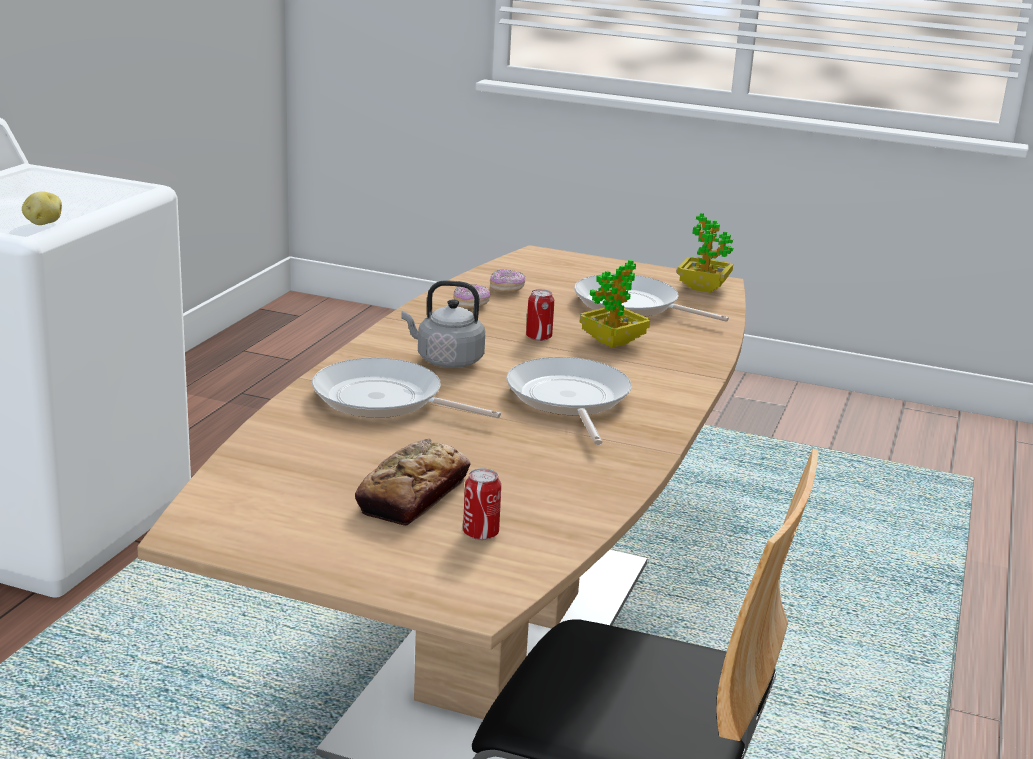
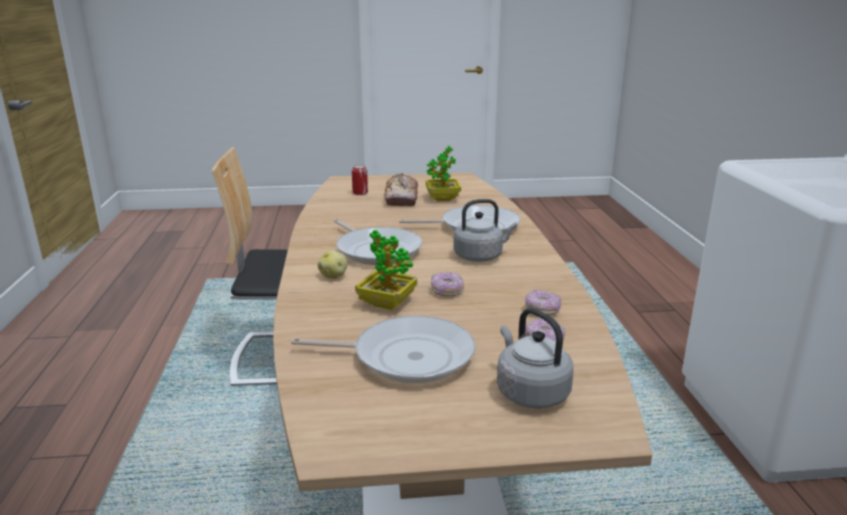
camera: 155 degrees right, 0 degrees up
potato [22,191,62,225] -> potato moved to [318,251,347,279]
can [526,289,554,341] -> donut [431,272,464,296]
potted plant [677,213,733,293] -> potted plant moved to [426,146,461,201]
none -> grey kettle [497,308,574,409]

